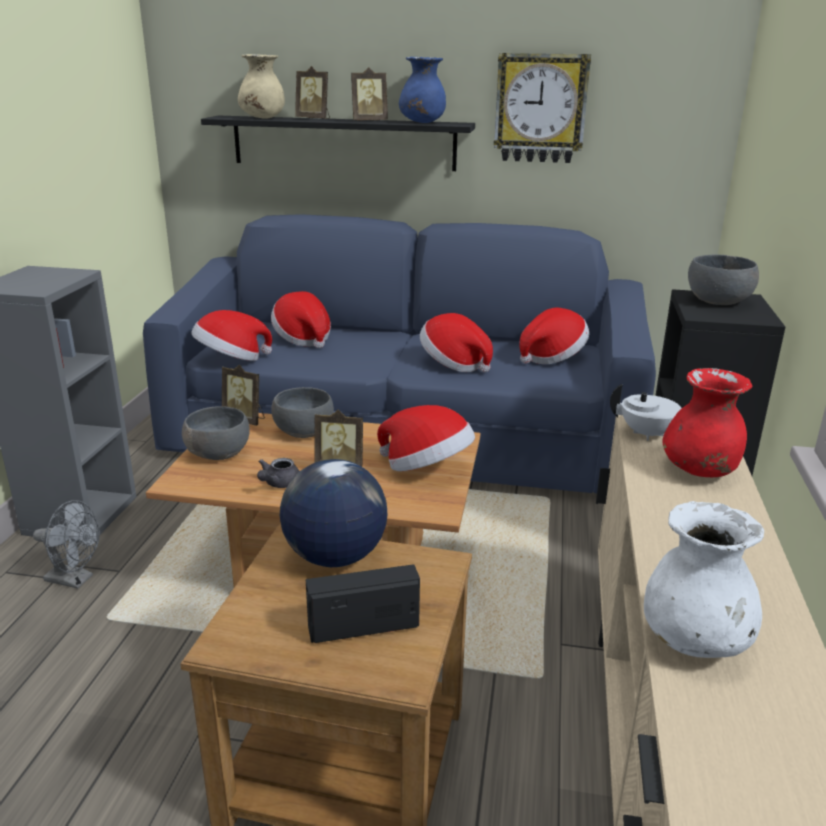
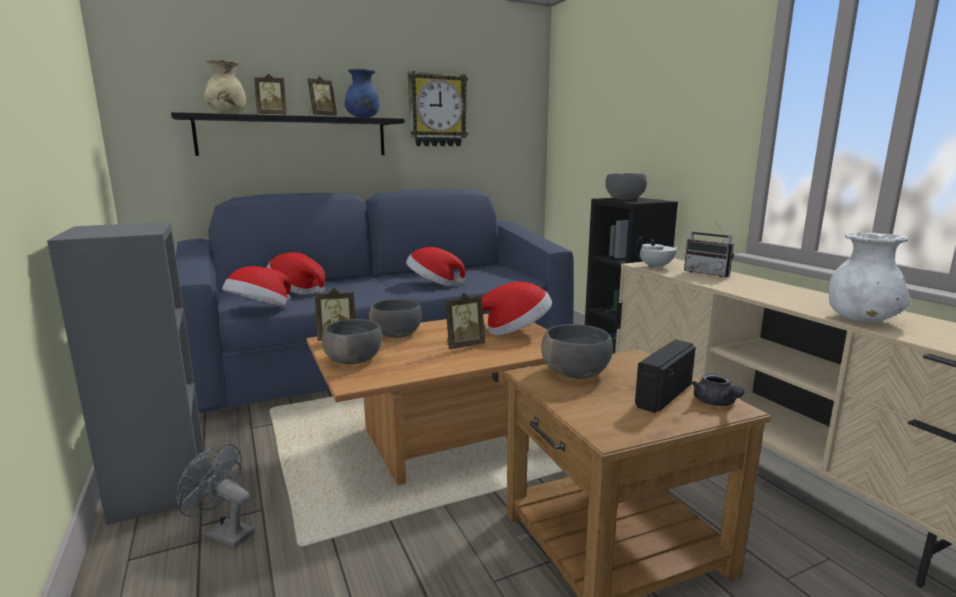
camera: 35 degrees left, 10 degrees down
grey fan [33,500,100,589] -> grey fan turned 135 degrees counterclockwise [176,443,255,548]
grey teapot [257,458,300,488] -> grey teapot moved to [692,373,744,406]
globe [280,459,387,567] -> grey bowl [541,324,613,379]
hat [519,307,589,364] -> none
red vase [662,368,752,477] -> radio [684,221,734,277]

